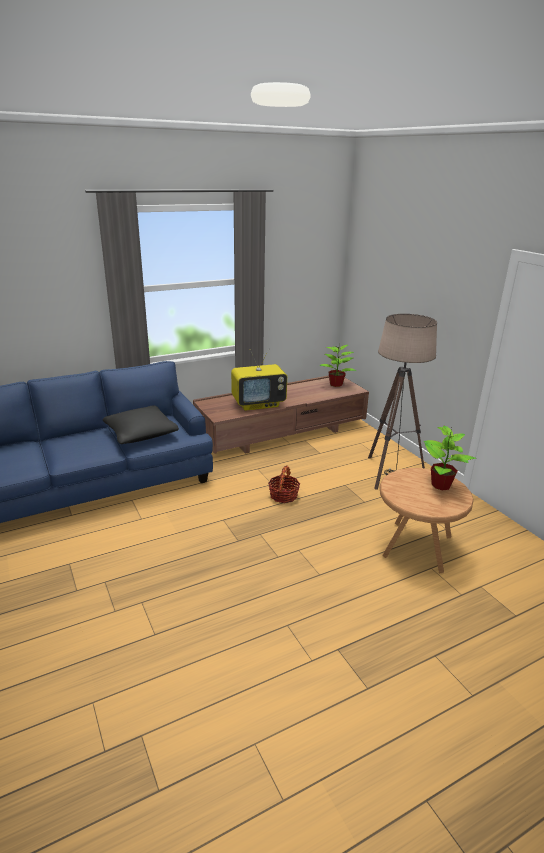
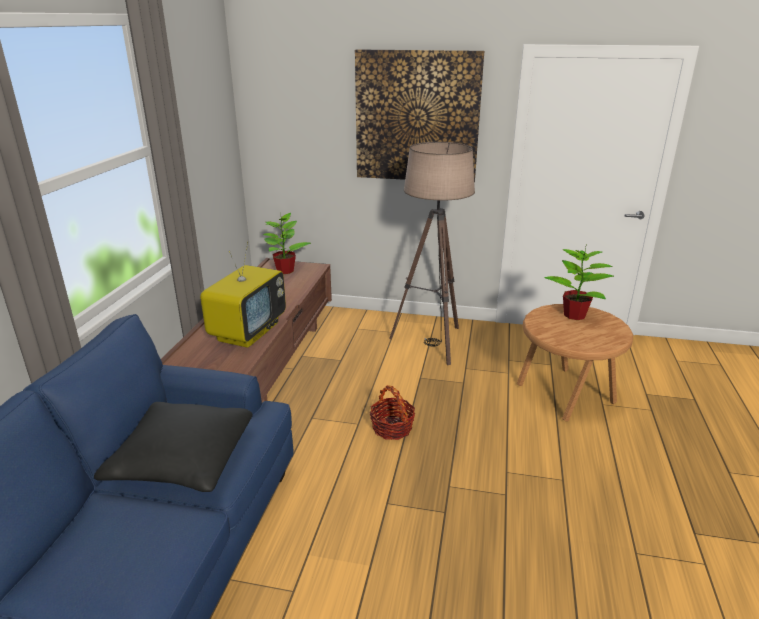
camera: 50 degrees left, 0 degrees up
none -> picture [355,49,484,183]

